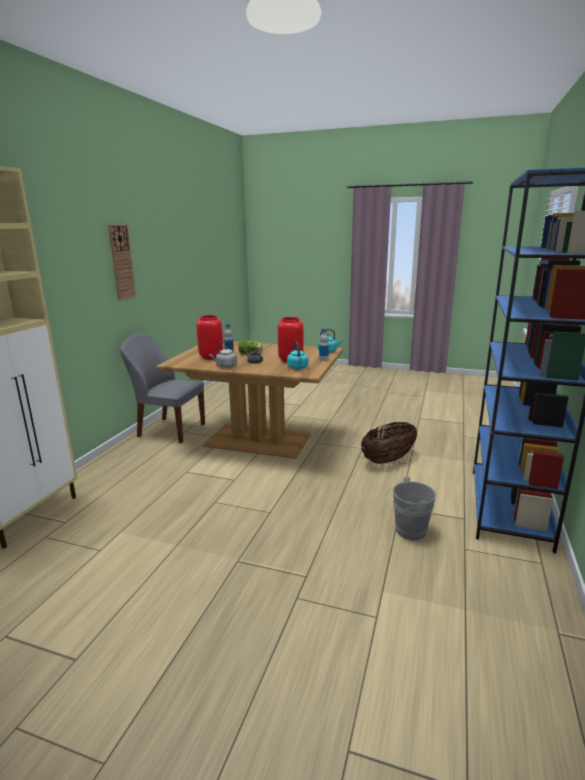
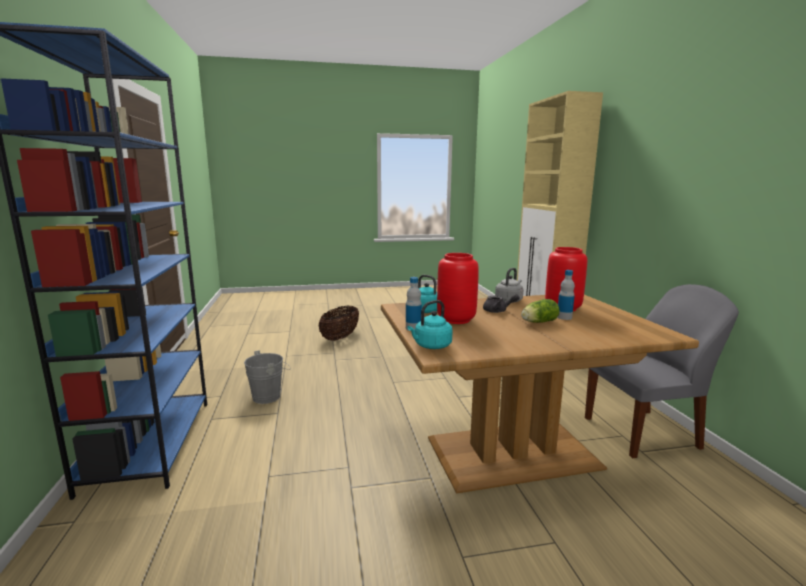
camera: 150 degrees right, 5 degrees down
wall clock [108,224,136,301] -> none
basket [361,422,417,464] -> basket moved to [319,306,359,341]

